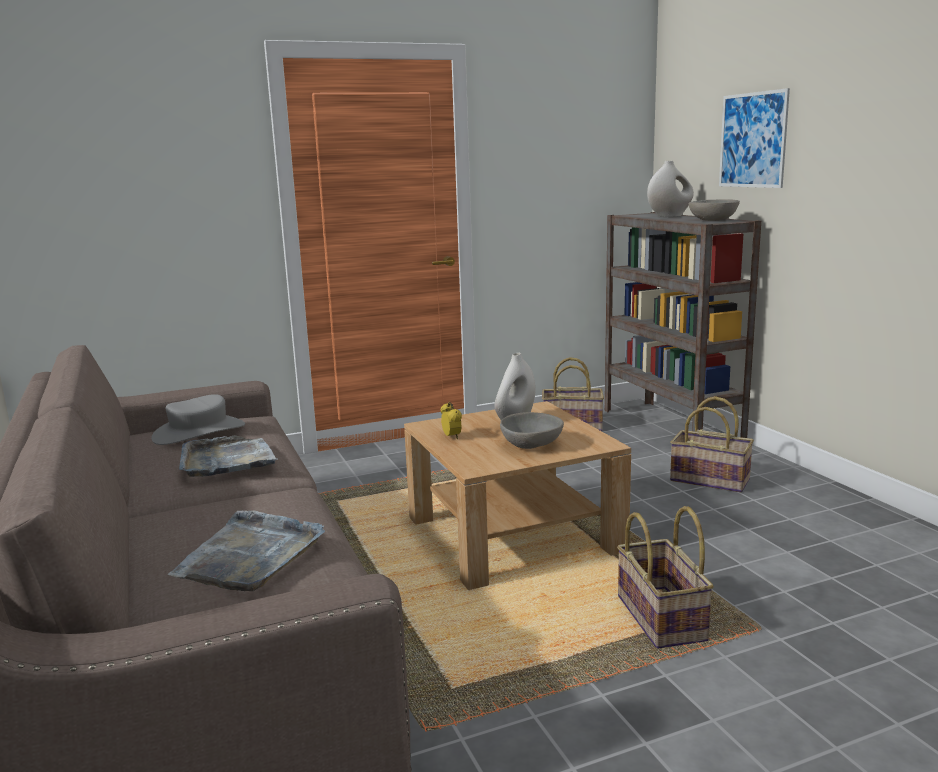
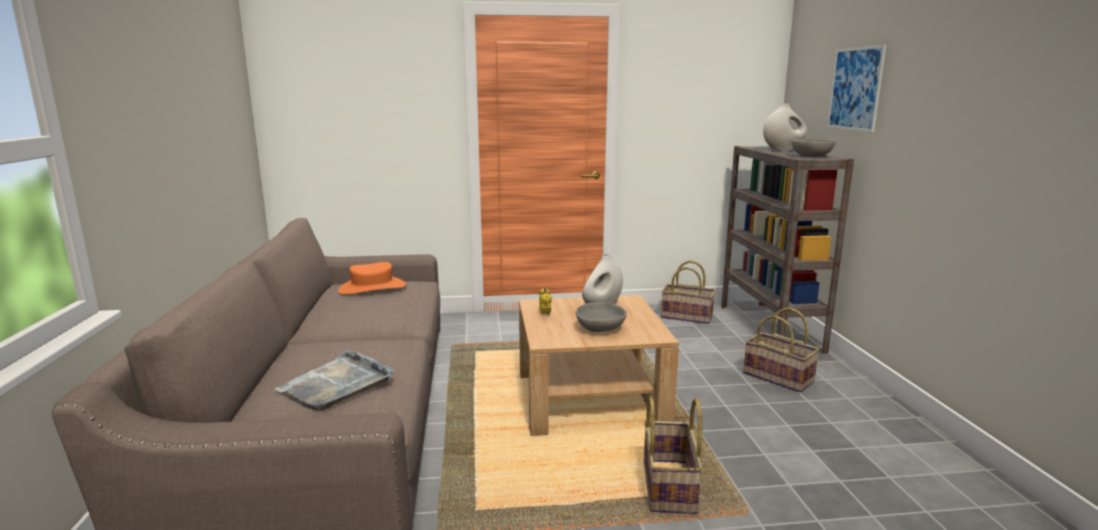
camera: 15 degrees right, 0 degrees up
grey hat [151,394,245,445] -> orange hat [338,262,406,295]
grey tray [179,436,279,477] -> none

